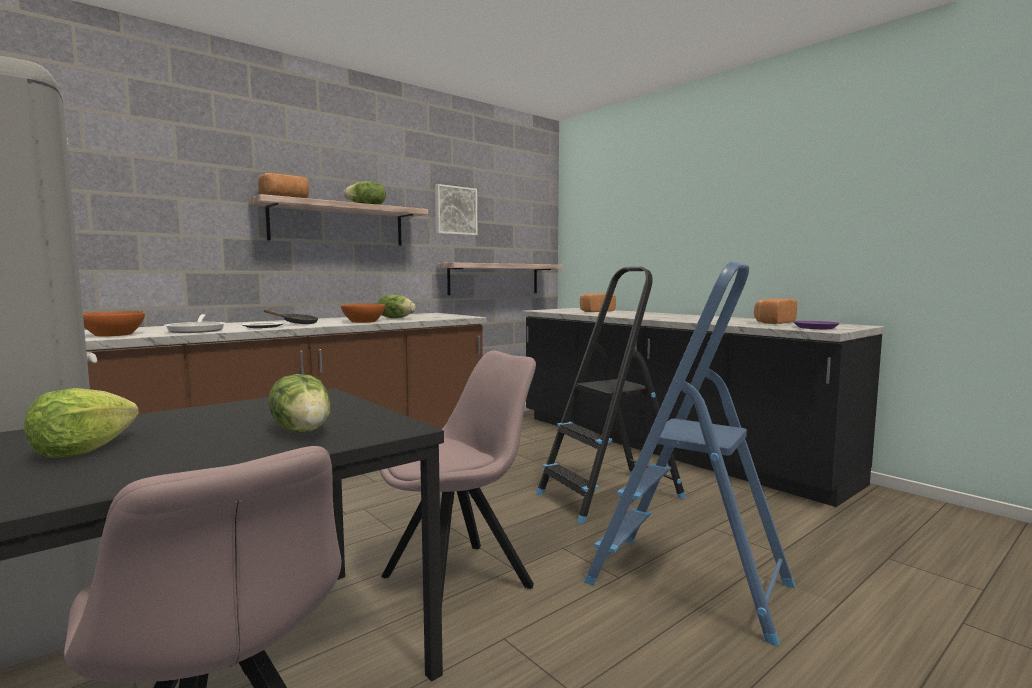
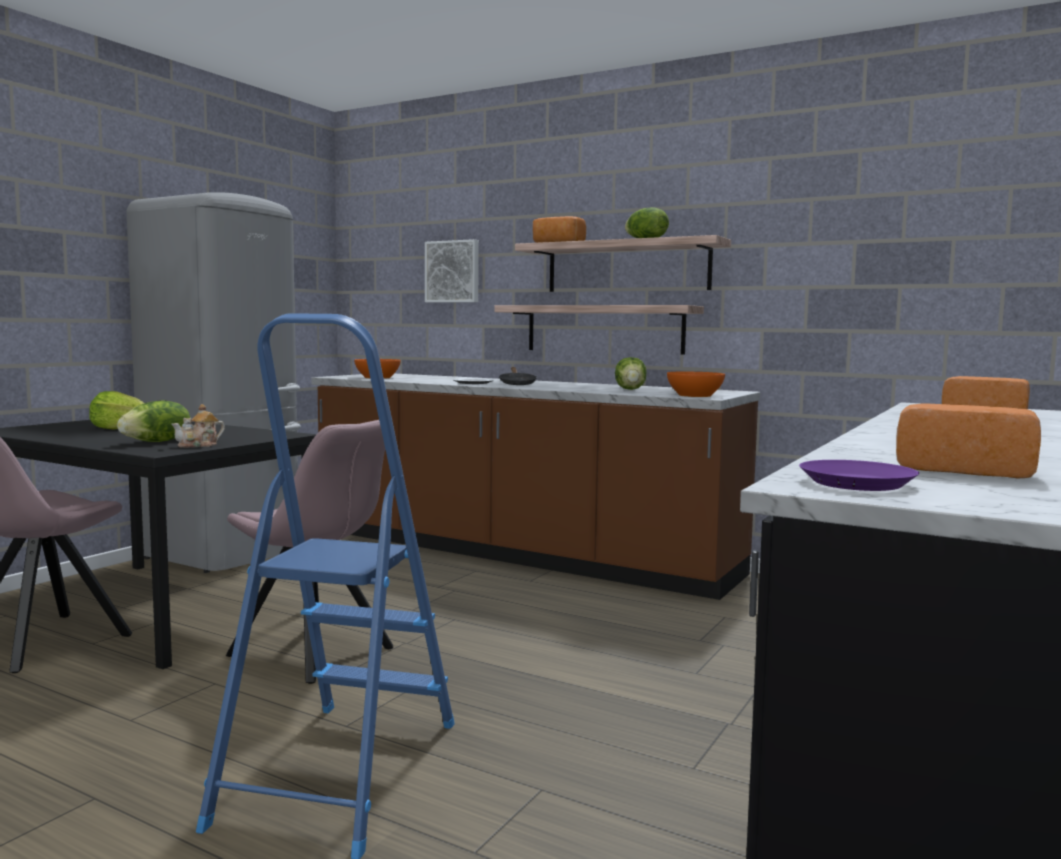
camera: 70 degrees right, 0 degrees up
frying pan [164,314,226,333] -> none
orange bowl [341,304,385,323] -> orange bowl moved to [667,372,725,397]
picture [435,184,477,236] -> picture moved to [425,239,479,303]
shelf [437,263,562,295] -> shelf moved to [494,305,704,355]
black step ladder [536,267,686,524] -> none
none -> teapot [171,404,225,448]

